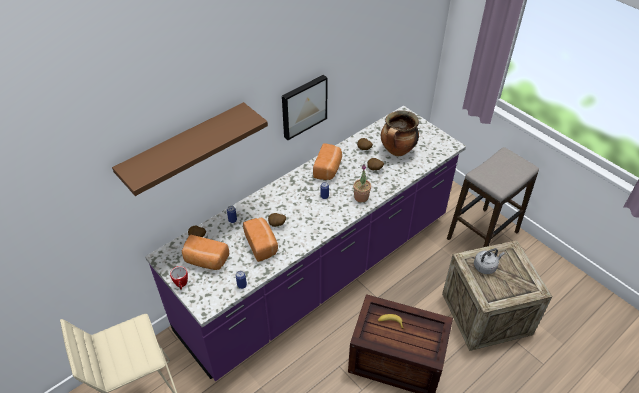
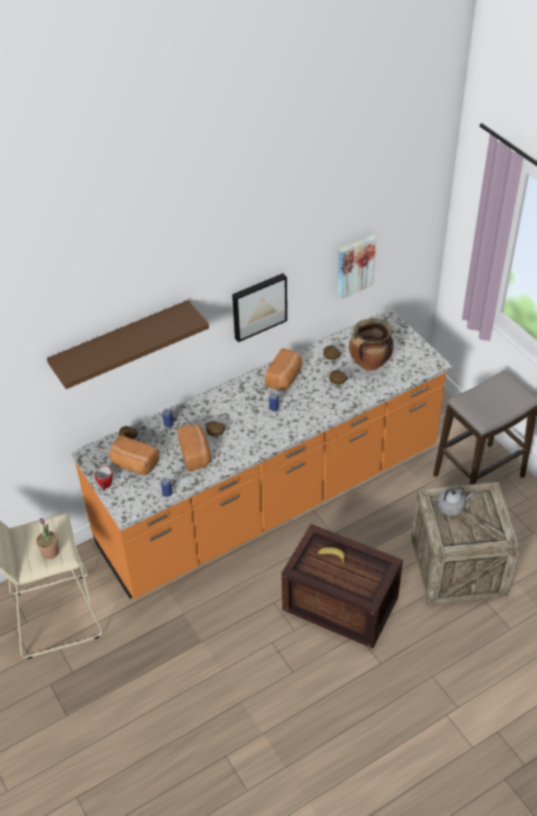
camera: 10 degrees right, 0 degrees up
purple counter [145,106,466,381] -> orange counter [71,309,452,599]
potted plant [353,165,371,202] -> potted plant moved to [36,518,59,559]
none -> picture [337,235,376,300]

